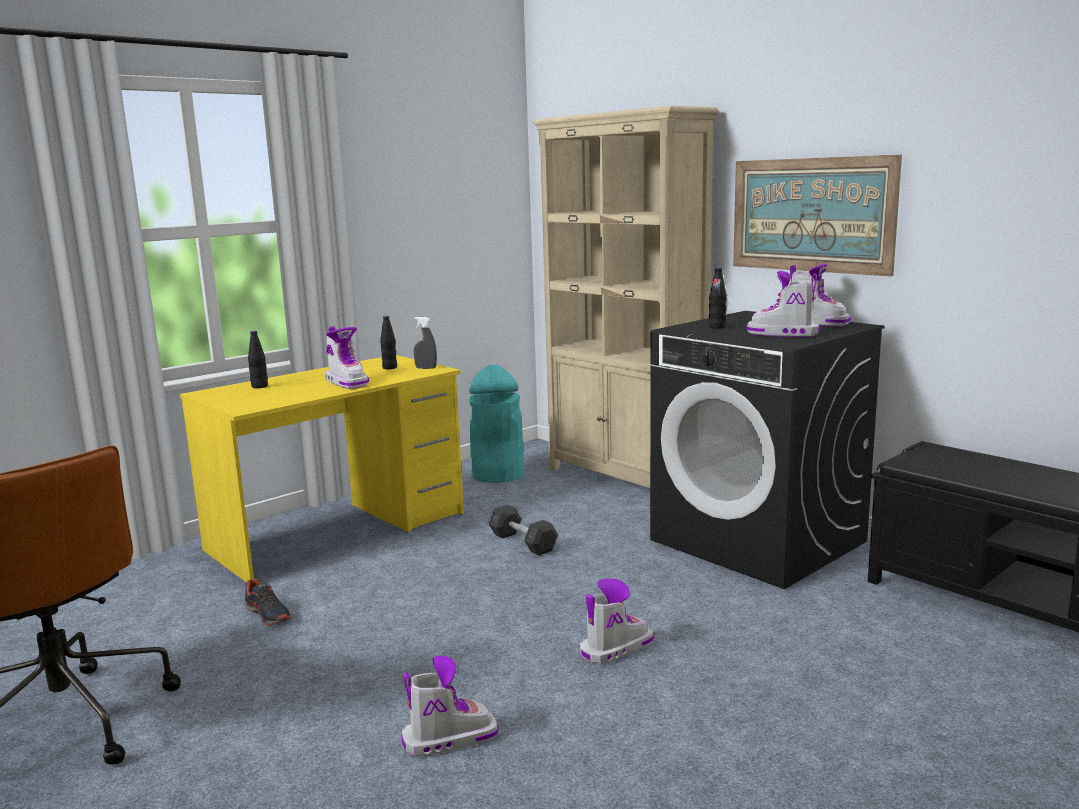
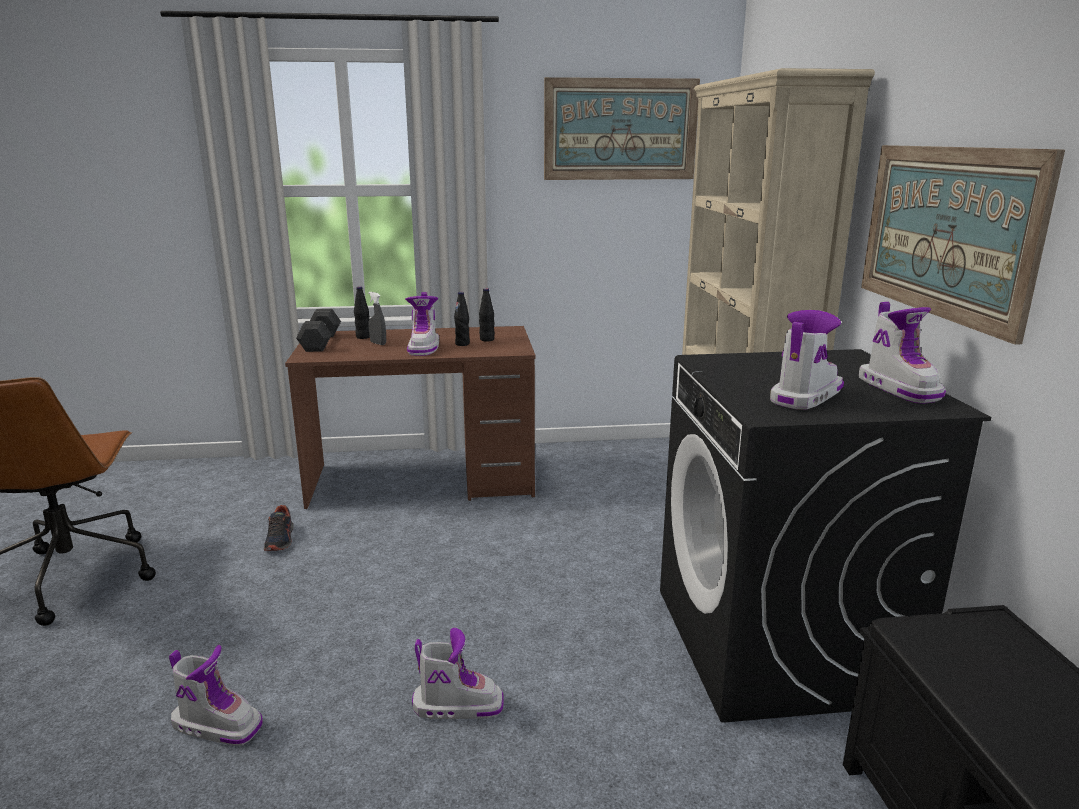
camera: 35 degrees right, 5 degrees up
yellow desk [180,355,464,583] -> brown desk [285,326,535,509]
grey spray bottle [414,317,437,369] -> grey spray bottle moved to [368,292,386,345]
turquoise trash can [469,365,524,483] -> none
grey dumbbell [489,505,558,556] -> grey dumbbell moved to [296,309,341,352]
black bottle [709,268,727,329] -> black bottle moved to [454,292,470,346]
boot [747,271,820,337] -> boot turned 75 degrees clockwise [770,310,844,410]
none -> picture [544,77,700,180]

